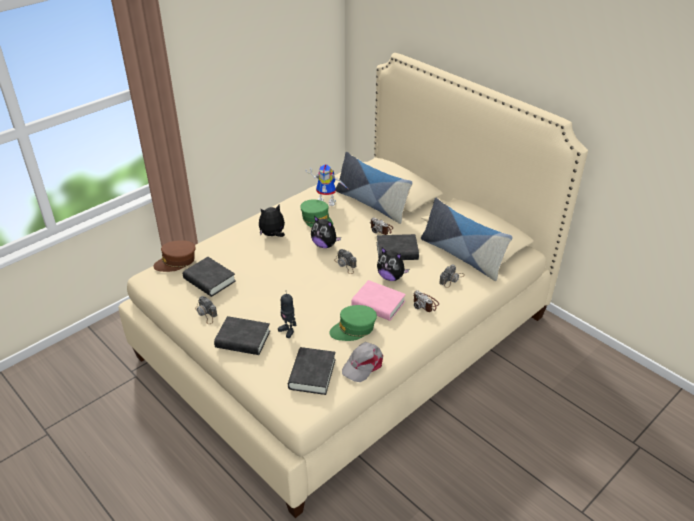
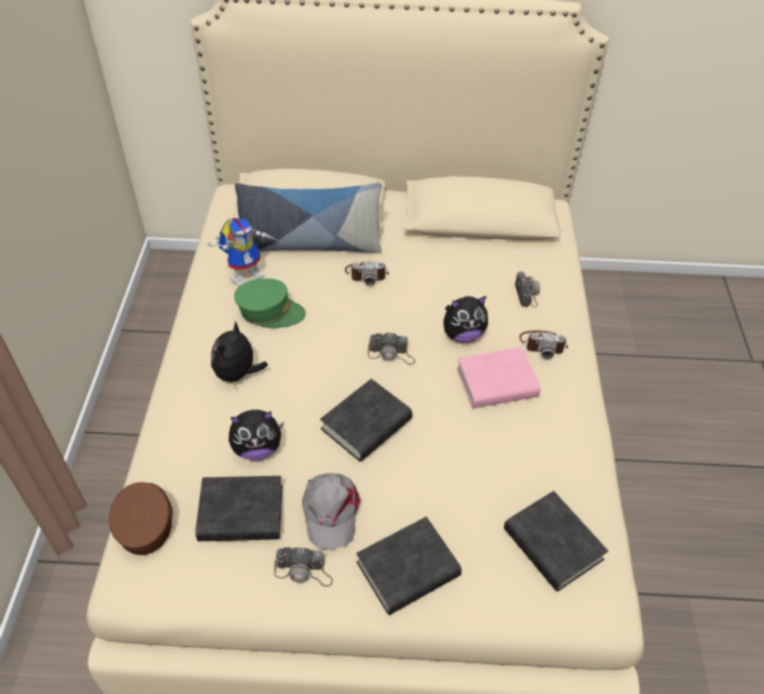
camera: 45 degrees left, 10 degrees up
brown cap [153,240,196,272] -> brown cap turned 150 degrees clockwise [109,482,173,555]
toy robot [278,294,296,338] -> none
plush toy [311,216,341,248] -> plush toy moved to [229,410,284,460]
green cap [329,305,377,341] -> none
grey cap [342,342,383,382] -> grey cap moved to [302,473,360,549]
black book [377,234,419,260] -> black book moved to [320,379,412,462]
pillow [421,198,513,281] -> none

